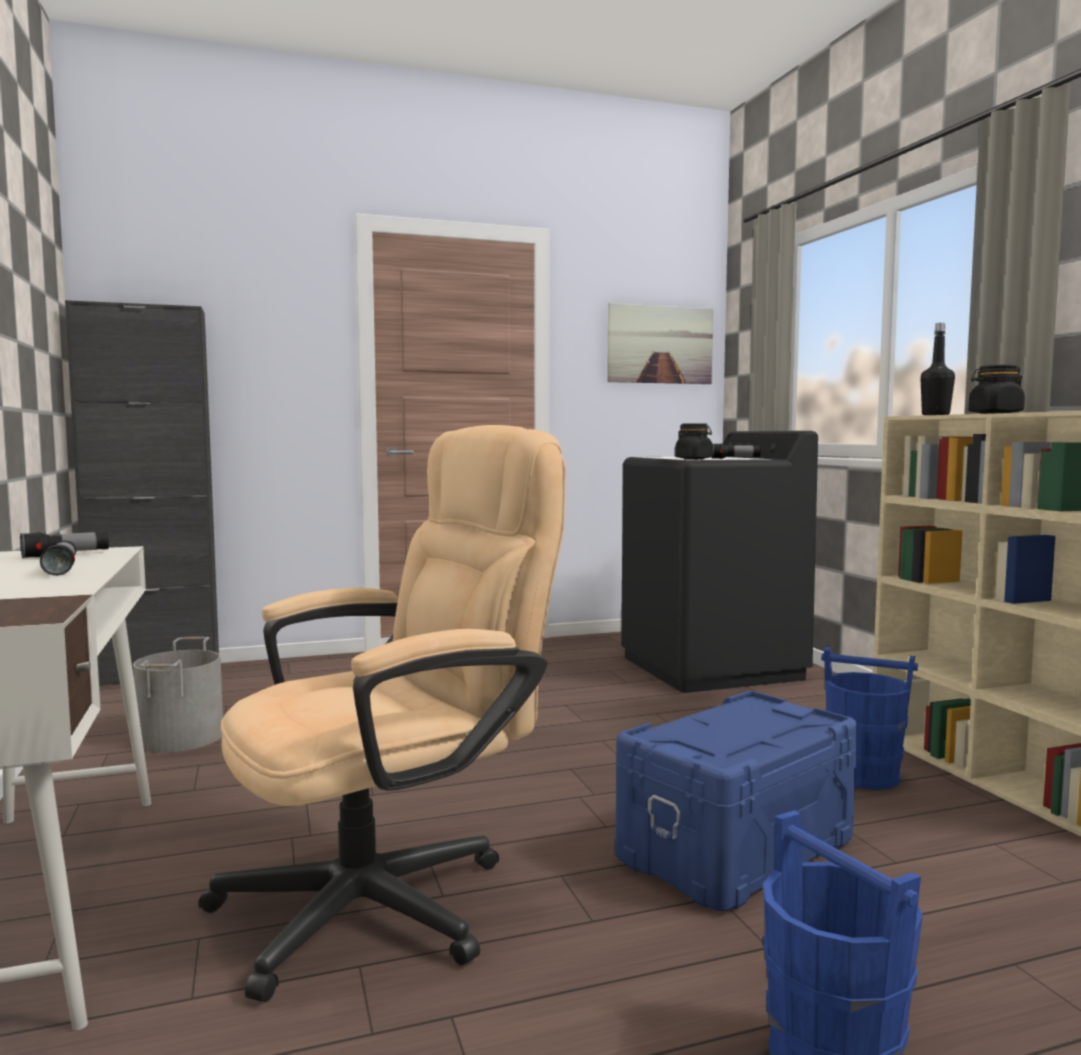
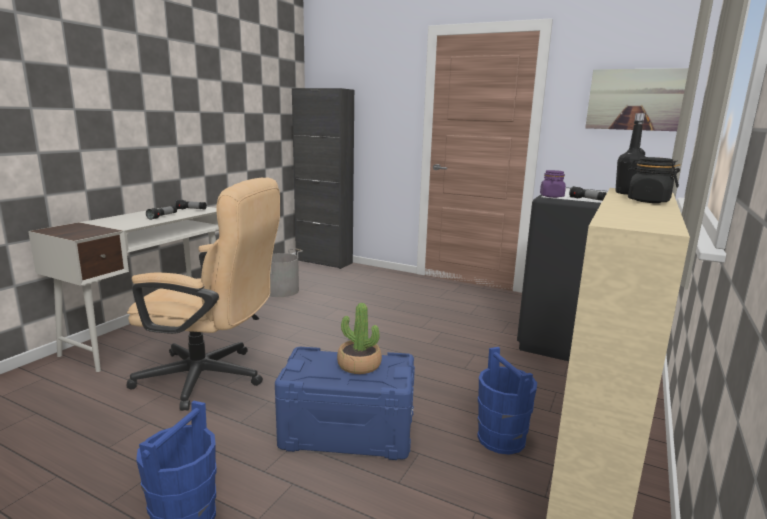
camera: 45 degrees right, 10 degrees up
black jar [675,423,713,460] -> purple jar [540,170,566,198]
none -> potted plant [337,303,382,374]

